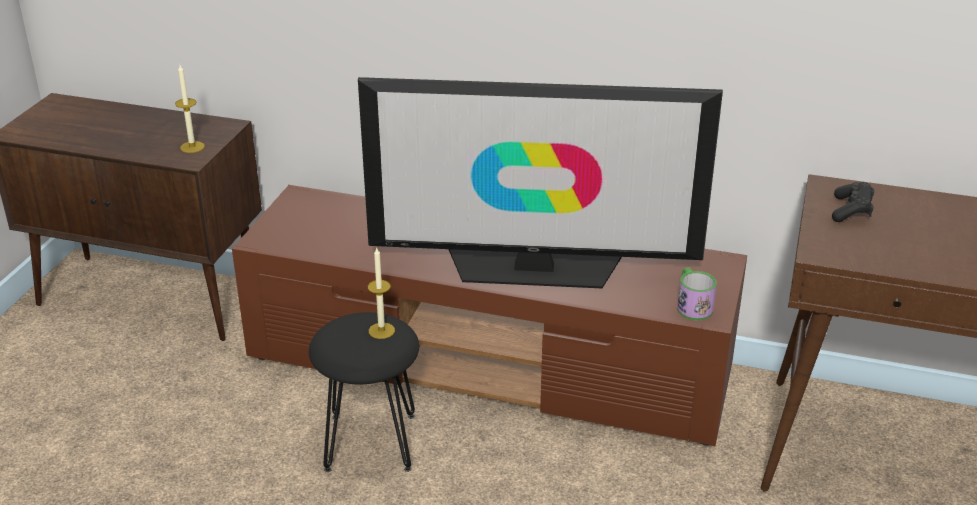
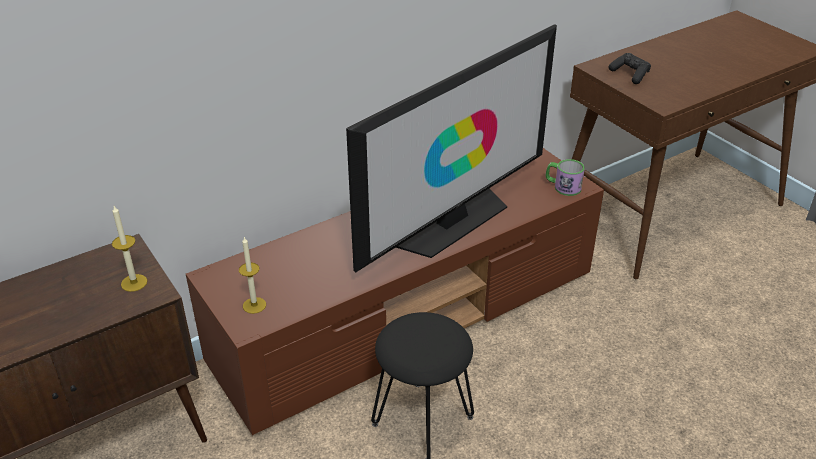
camera: 50 degrees left, 5 degrees up
candle [368,248,395,339] -> candle moved to [239,237,266,314]

